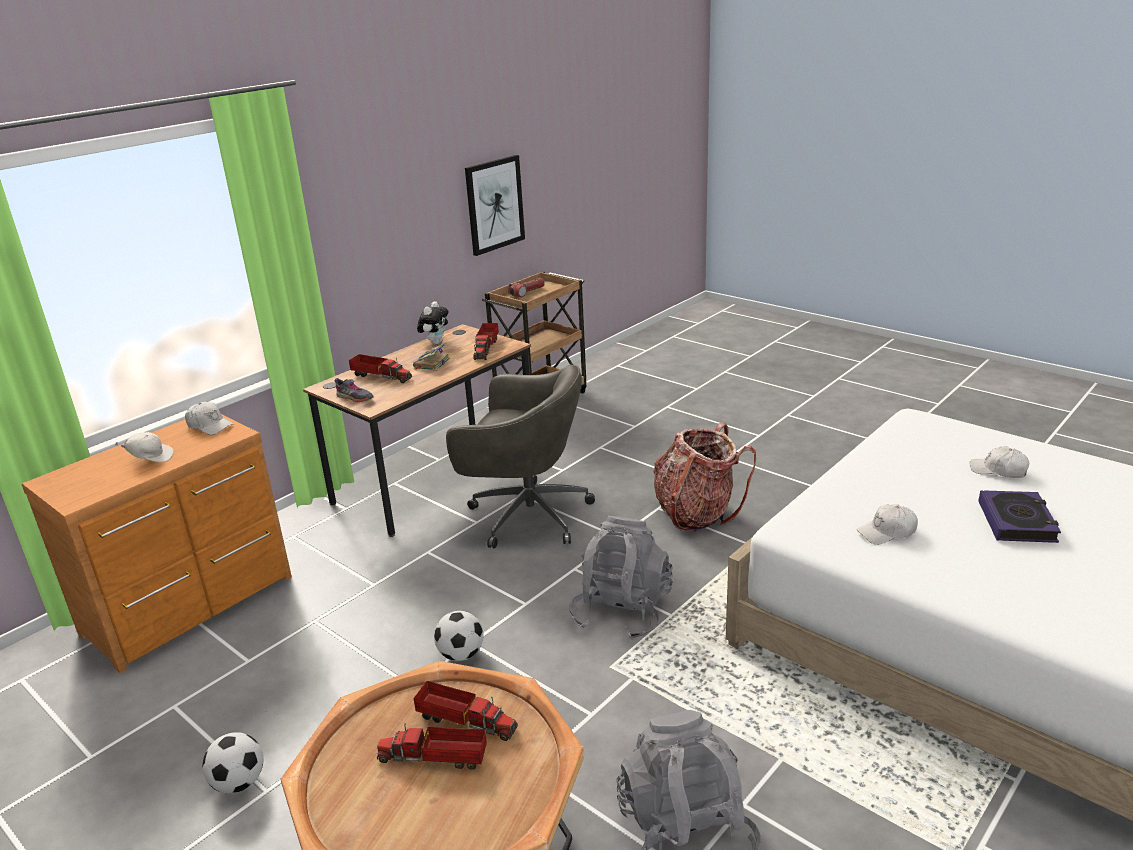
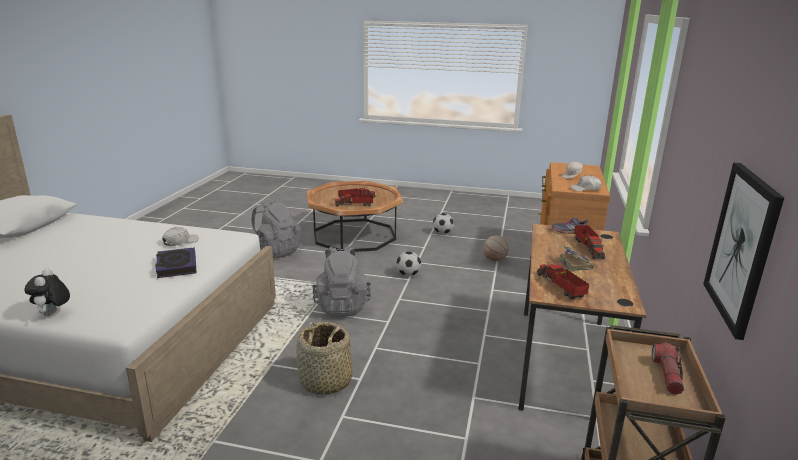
camera: 150 degrees right, 5 degrees down
toy truck [349,354,412,383] -> toy truck turned 90 degrees counterclockwise [574,225,605,259]
plush toy [417,301,448,344] -> plush toy moved to [25,269,70,316]
grey office chair [446,365,595,548] -> none
backpack [653,422,756,532] -> basket [296,322,352,395]
white cap [970,446,1029,478] -> none
book [978,490,1061,543] -> book moved to [155,247,197,278]
none -> basketball [483,236,509,261]

